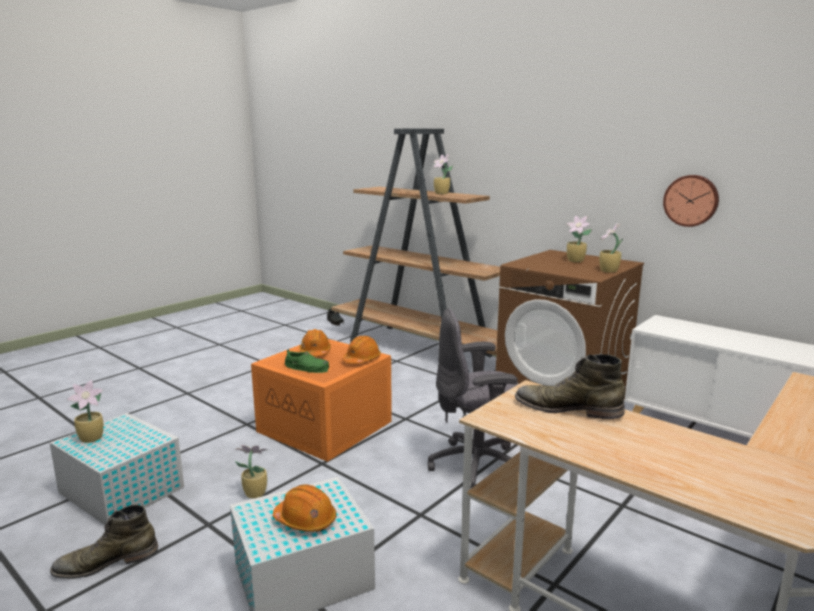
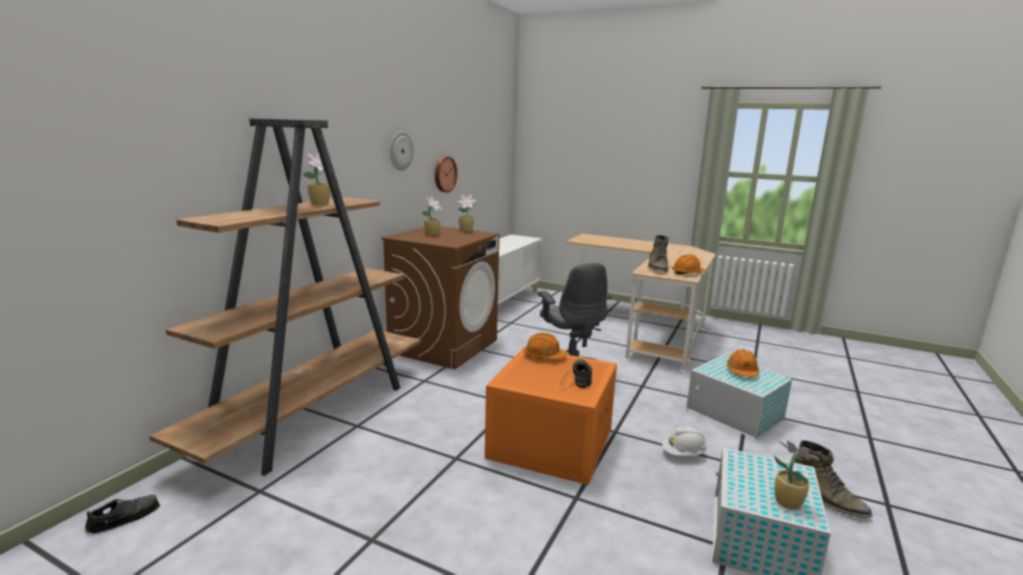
camera: 105 degrees left, 0 degrees up
potted plant [235,445,268,499] -> white hard hat [662,425,707,456]
green shoe [285,349,329,373] -> black shoe [573,359,592,388]
orange hard hat [299,329,331,357] -> orange hard hat moved to [672,255,705,275]
none -> wall clock [390,131,414,171]

